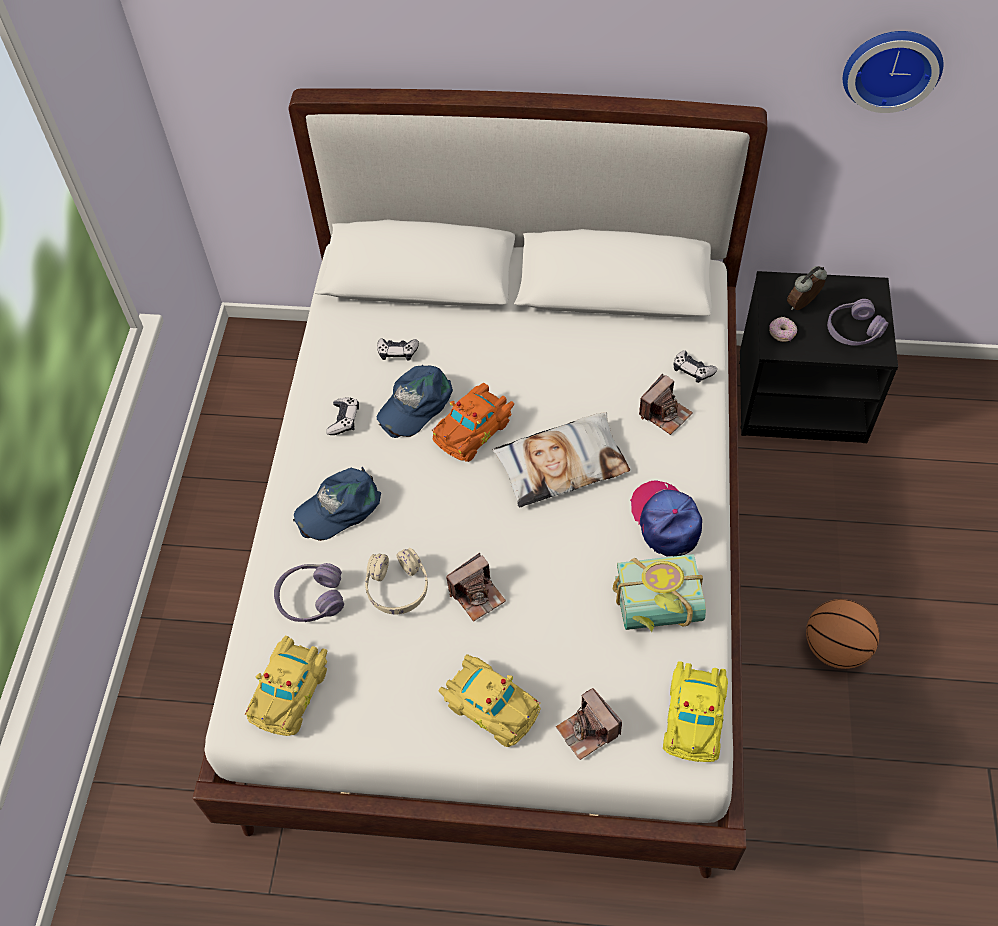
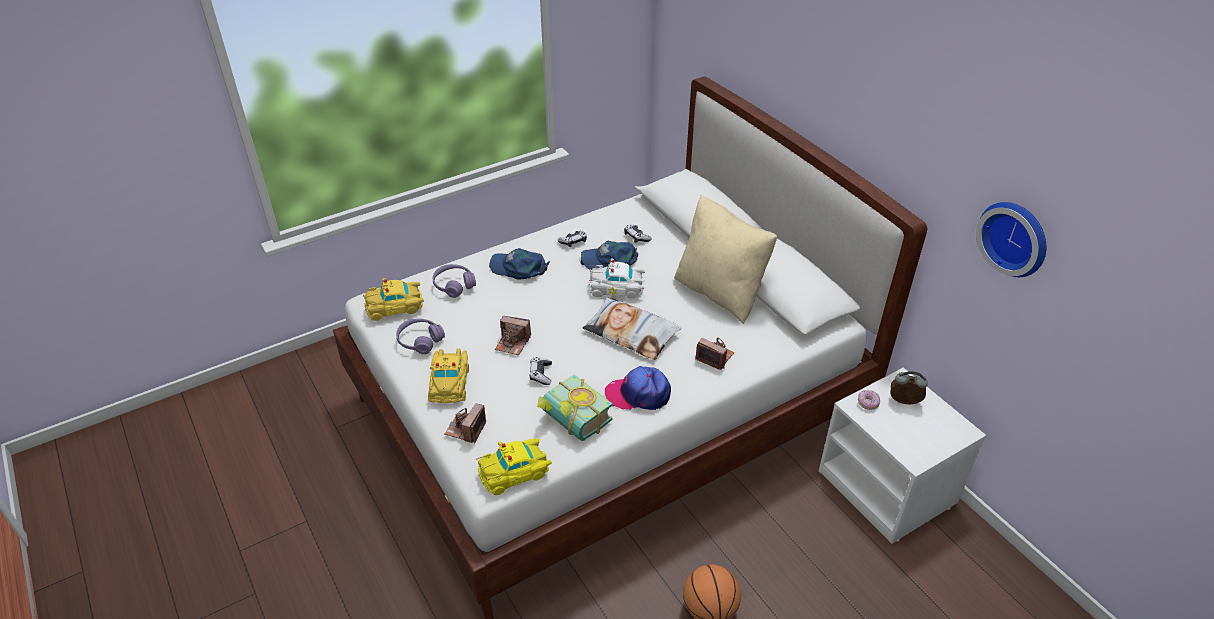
camera: 50 degrees right, 15 degrees down
beige headphones [365,548,428,615] -> none
orange toy car [432,383,514,462] -> white toy car [588,258,645,298]
cap [630,480,702,556] -> cap turned 120 degrees counterclockwise [605,366,671,410]
camera [639,374,693,435] -> camera turned 150 degrees counterclockwise [695,337,734,370]
game controller [673,350,717,383] -> game controller moved to [530,357,552,385]
black nightstand [739,271,898,443] -> white nightstand [819,367,986,544]
purple headphones [827,299,888,346] -> purple headphones moved to [396,319,445,354]
none -> beige pillow [674,194,777,324]

